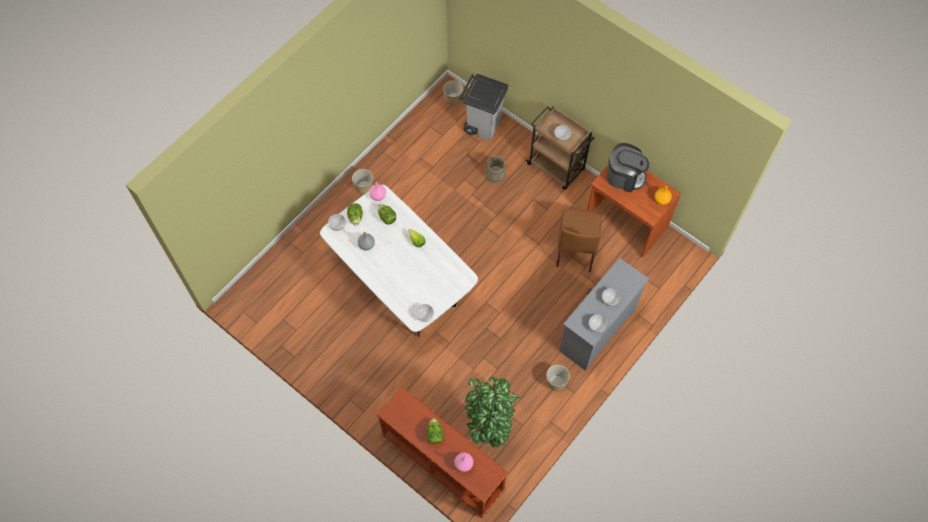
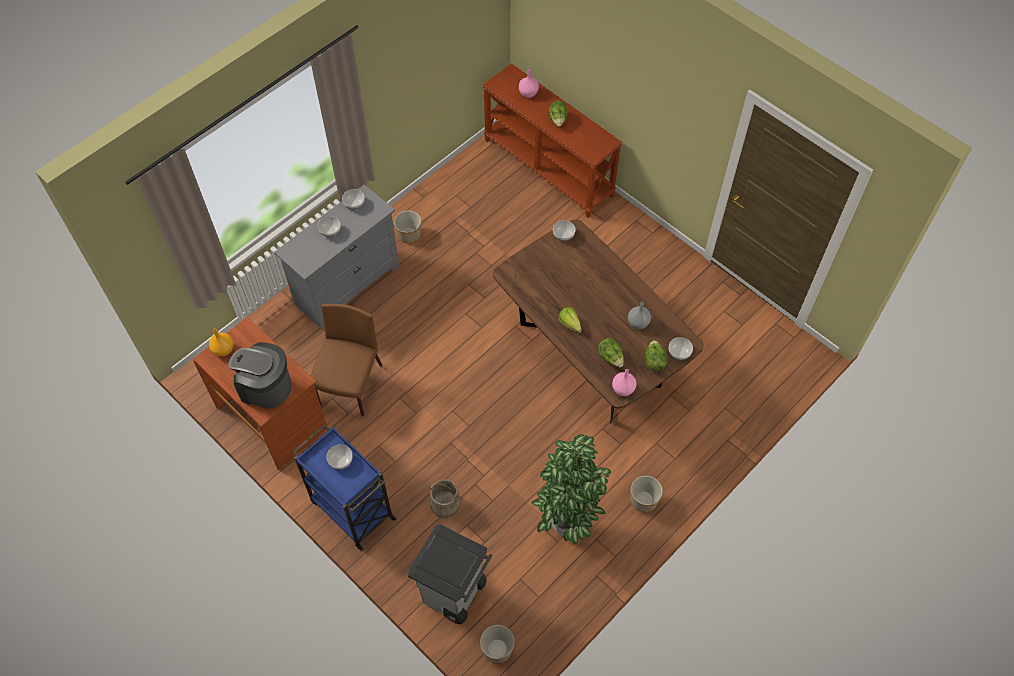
camera: 175 degrees left, 5 degrees down
white dining table [320,185,478,336] -> brown dining table [493,220,703,423]
potted plant [464,377,519,448] -> potted plant moved to [531,434,611,545]
brown cart [526,106,595,190] -> blue cart [293,425,396,551]

